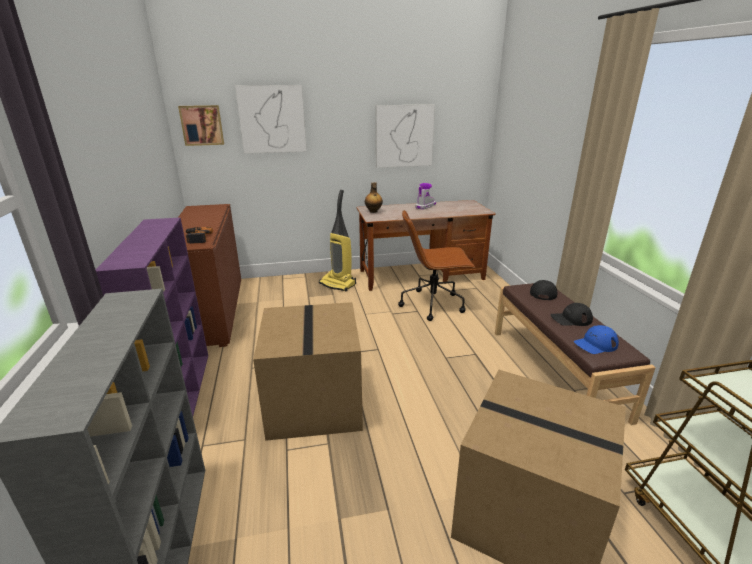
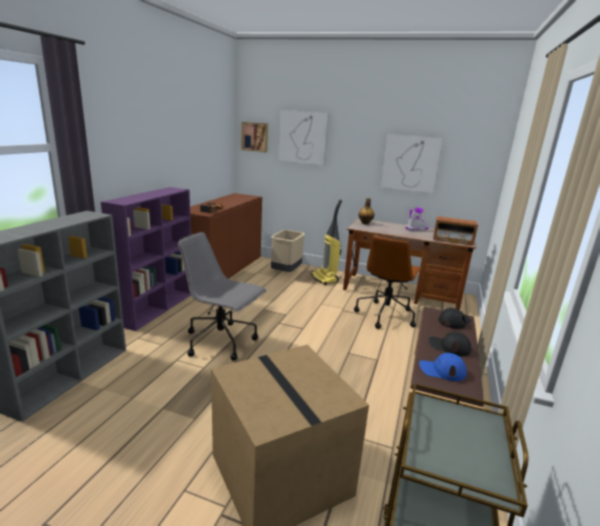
camera: 30 degrees right, 5 degrees down
cardboard box [253,302,363,441] -> grey office chair [178,232,266,360]
brown office chair [398,210,475,321] -> brown office chair turned 90 degrees counterclockwise [354,235,422,329]
none -> beige trash can [271,230,305,272]
none -> radio [433,216,478,246]

